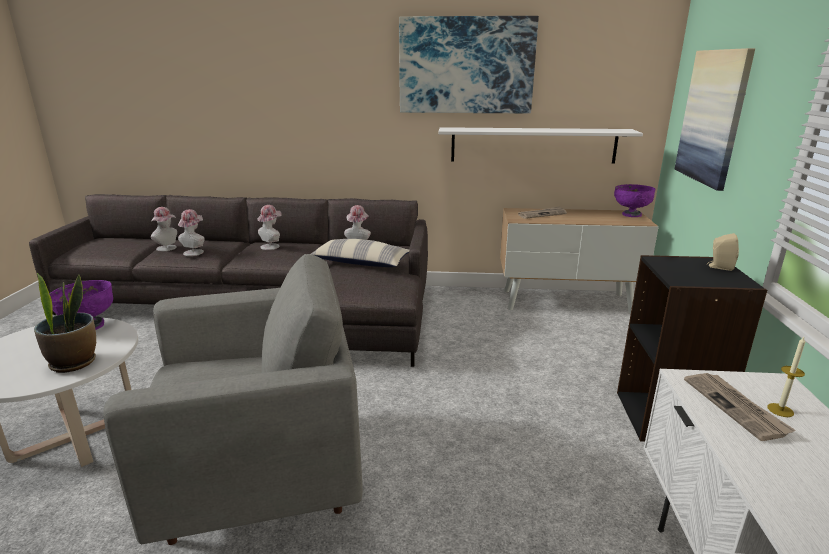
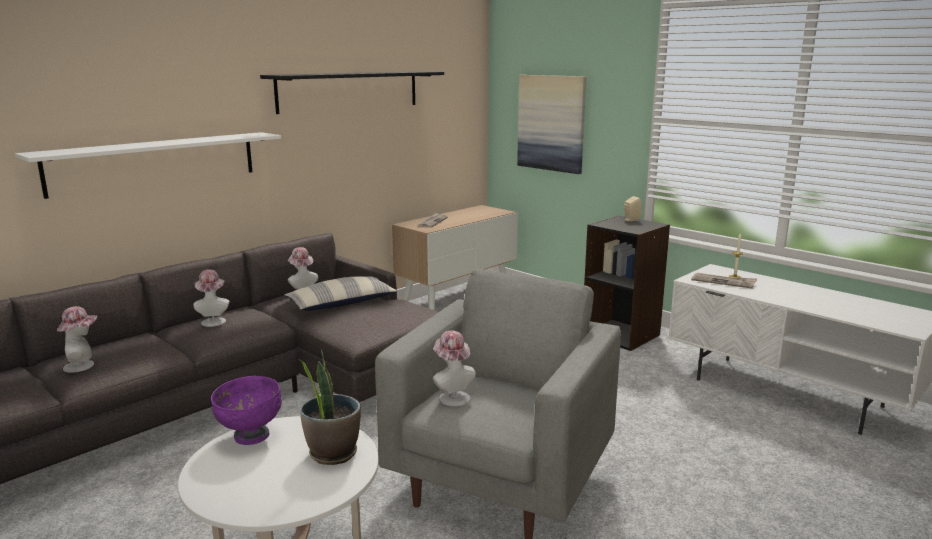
camera: 50 degrees left, 5 degrees down
hat [178,209,205,256] -> hat moved to [433,330,476,406]
picture [399,16,539,113] -> black shelf [260,71,444,114]
white shelf [438,127,643,164] -> white shelf moved to [15,132,281,199]
purple bowl [614,184,655,217] -> none

